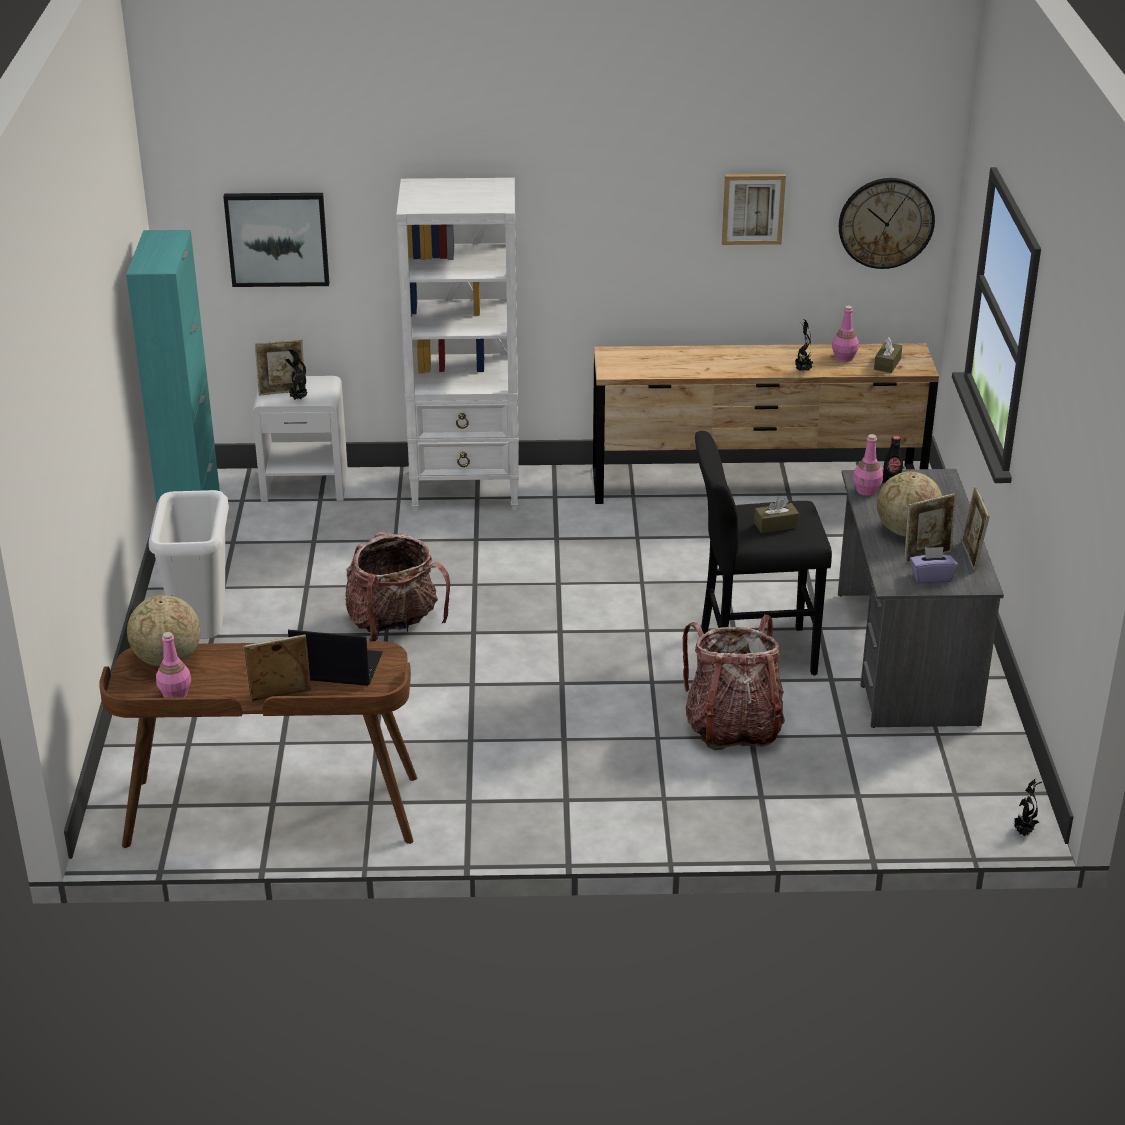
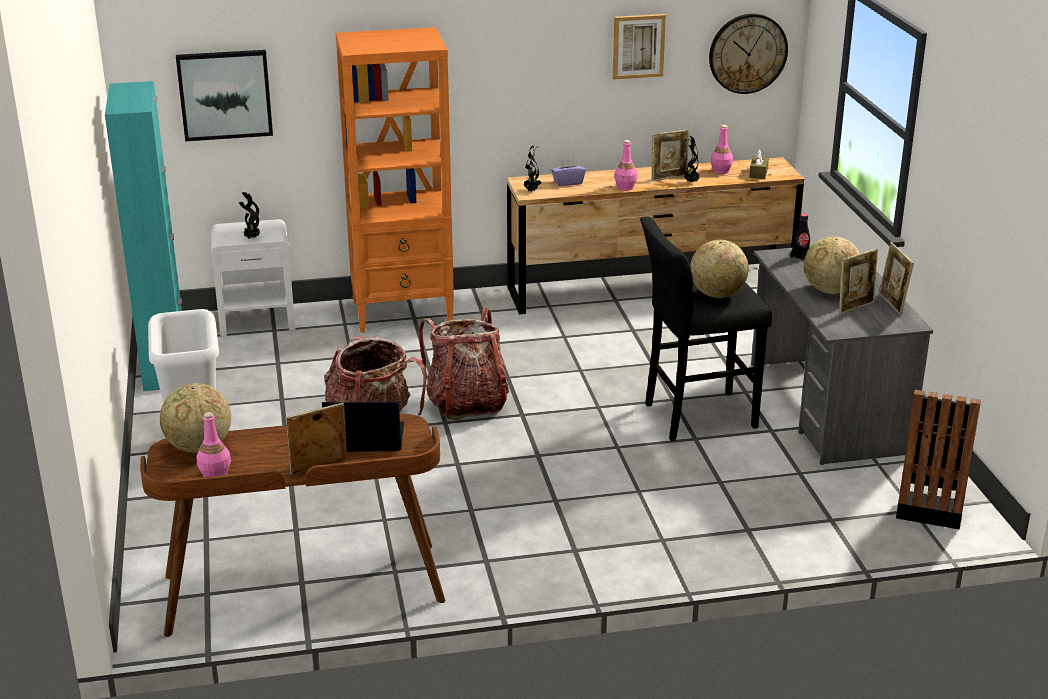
camera: 10 degrees left, 5 degrees down
picture frame [255,339,306,396] -> picture frame moved to [651,130,689,181]
white bookcase [396,178,519,511] -> orange bookcase [336,27,454,333]
backpack [683,614,785,750] -> backpack moved to [419,308,509,420]
brown tissue box [754,497,799,533] -> globe [690,240,749,298]
pink bottle [853,434,883,496] -> pink bottle moved to [614,140,637,191]
purple tissue box [910,547,958,584] -> purple tissue box moved to [551,158,586,186]
potted plant [1014,779,1042,836] -> potted plant moved to [524,145,542,191]
none -> black trash can [896,390,981,530]

